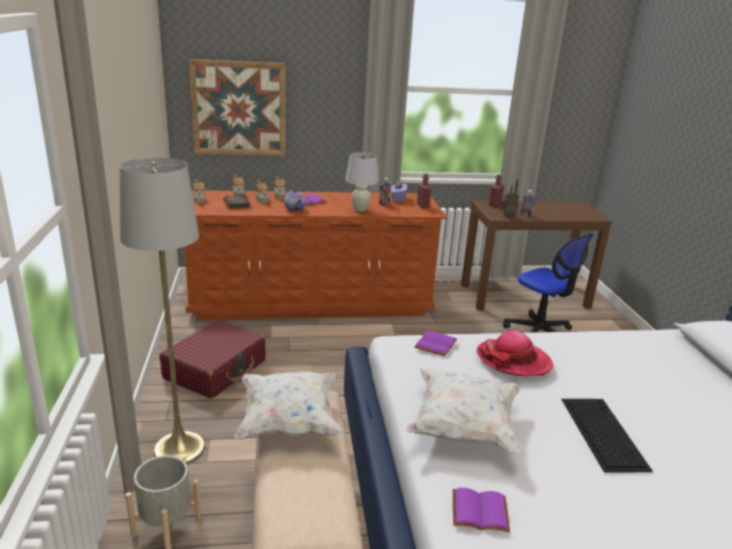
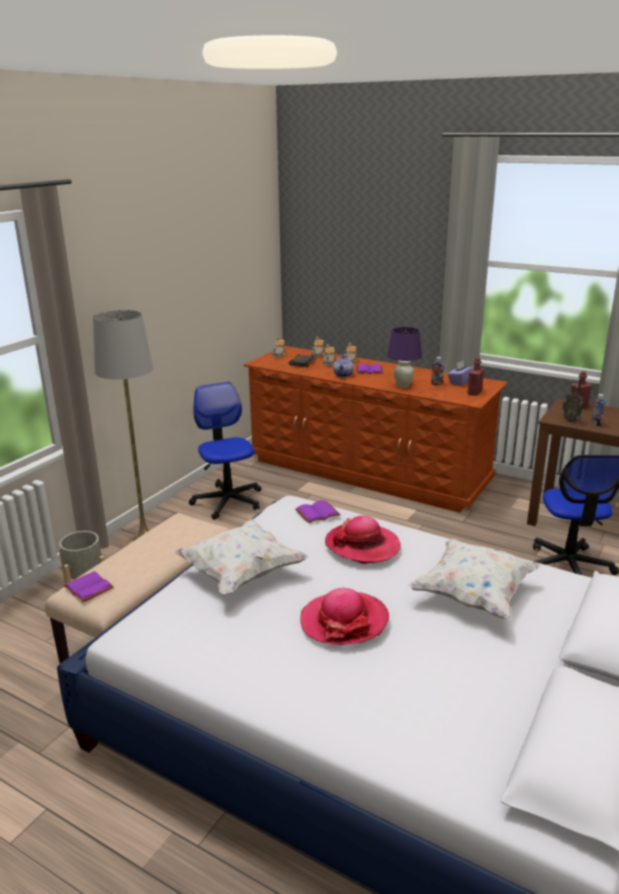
camera: 40 degrees right, 0 degrees up
red suitcase [159,320,265,399] -> office chair [189,382,261,520]
picture [189,59,285,156] -> none
white pillow [234,371,343,439] -> white pillow moved to [408,539,542,620]
white table lamp [345,152,379,212] -> purple table lamp [387,327,422,388]
purple book [453,488,510,532] -> purple book moved to [63,571,114,602]
keyboard [561,399,653,472] -> hat [300,588,389,645]

